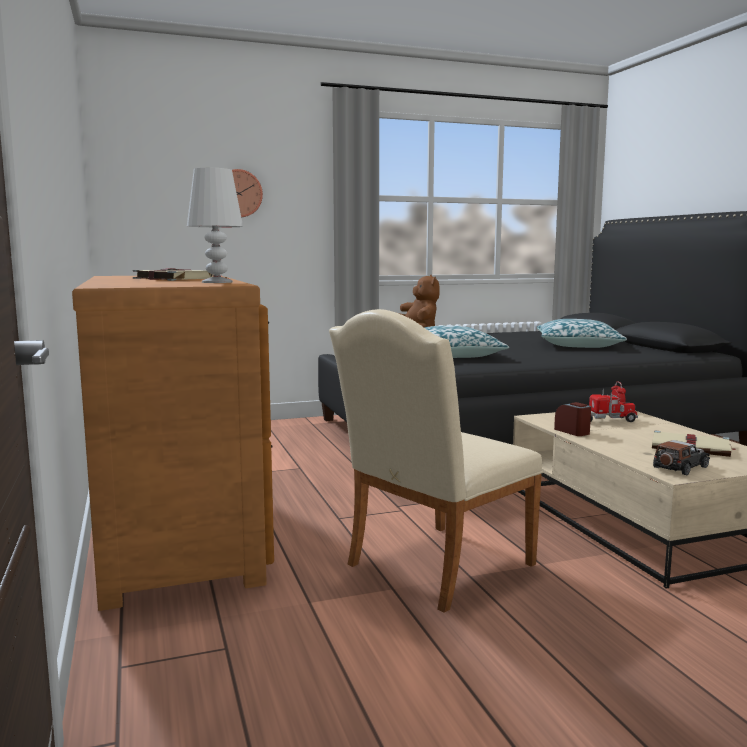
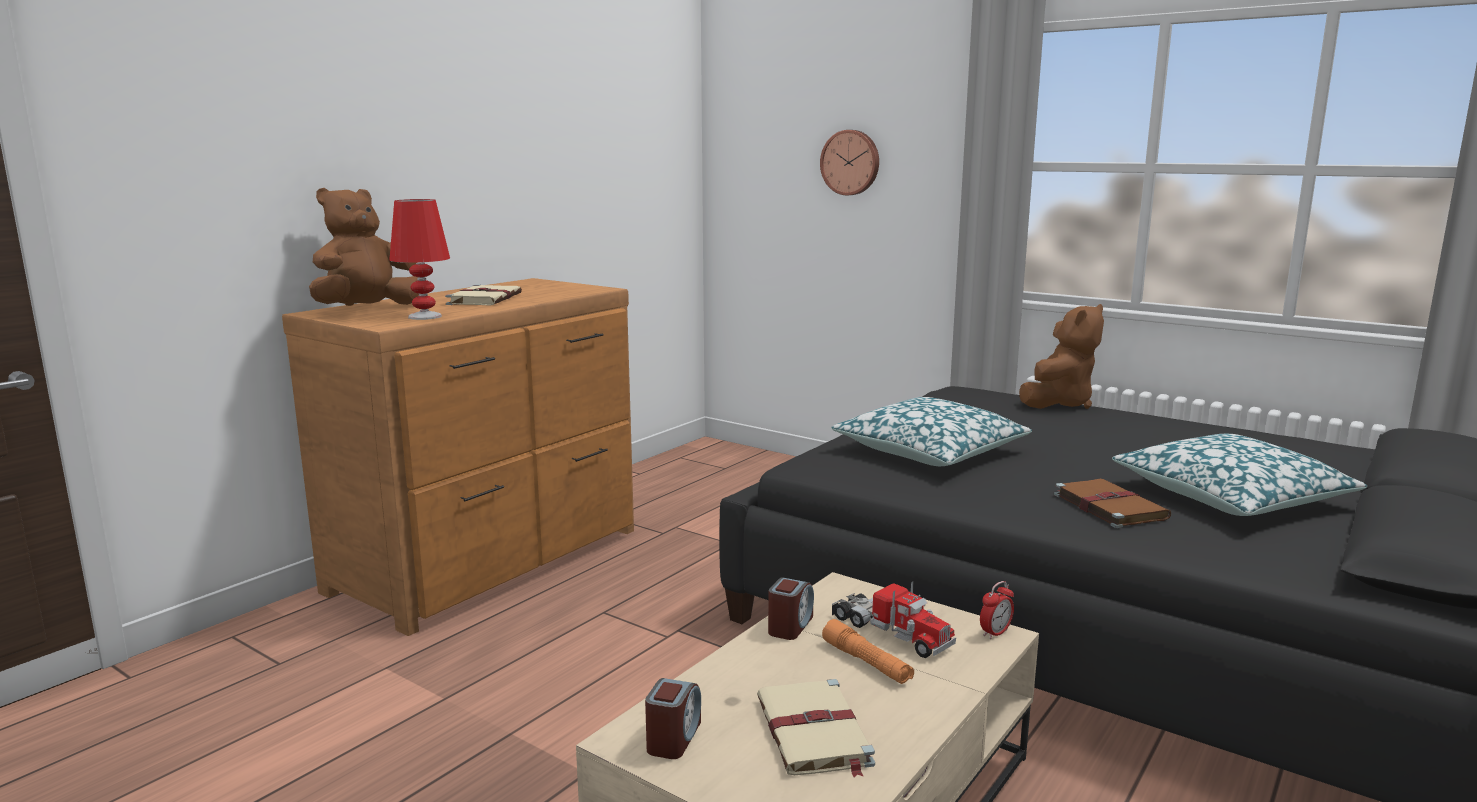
camera: 55 degrees right, 5 degrees up
white table lamp [187,168,243,283] -> red table lamp [389,199,450,320]
beige chair [329,309,543,612] -> none
toy car [653,440,710,475] -> alarm clock [645,678,701,759]
none -> brown plush toy [309,188,419,306]
none -> orange flashlight [822,619,914,684]
none -> brown book [1054,478,1171,528]

